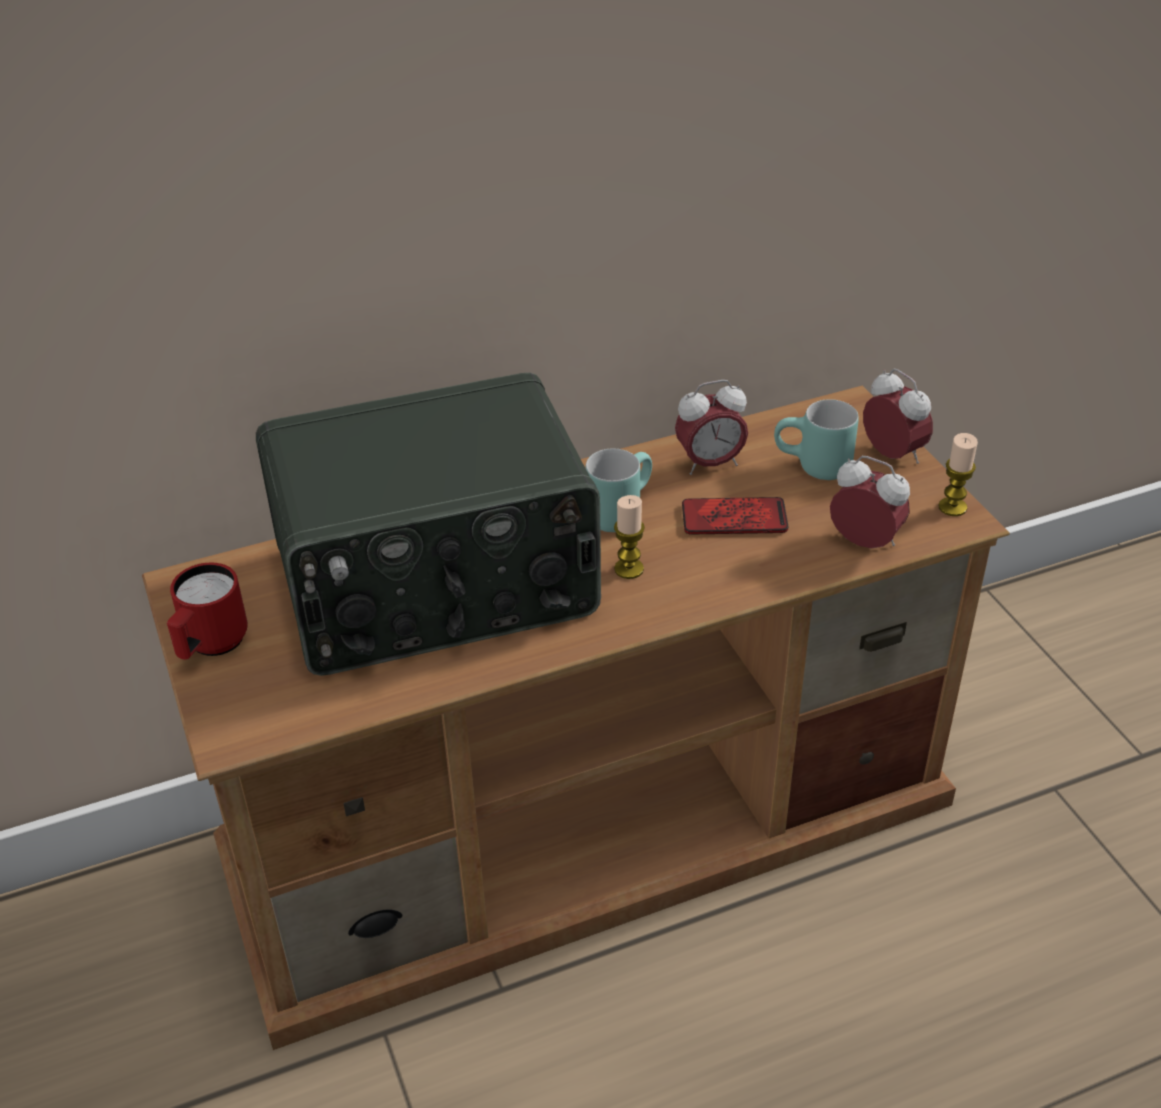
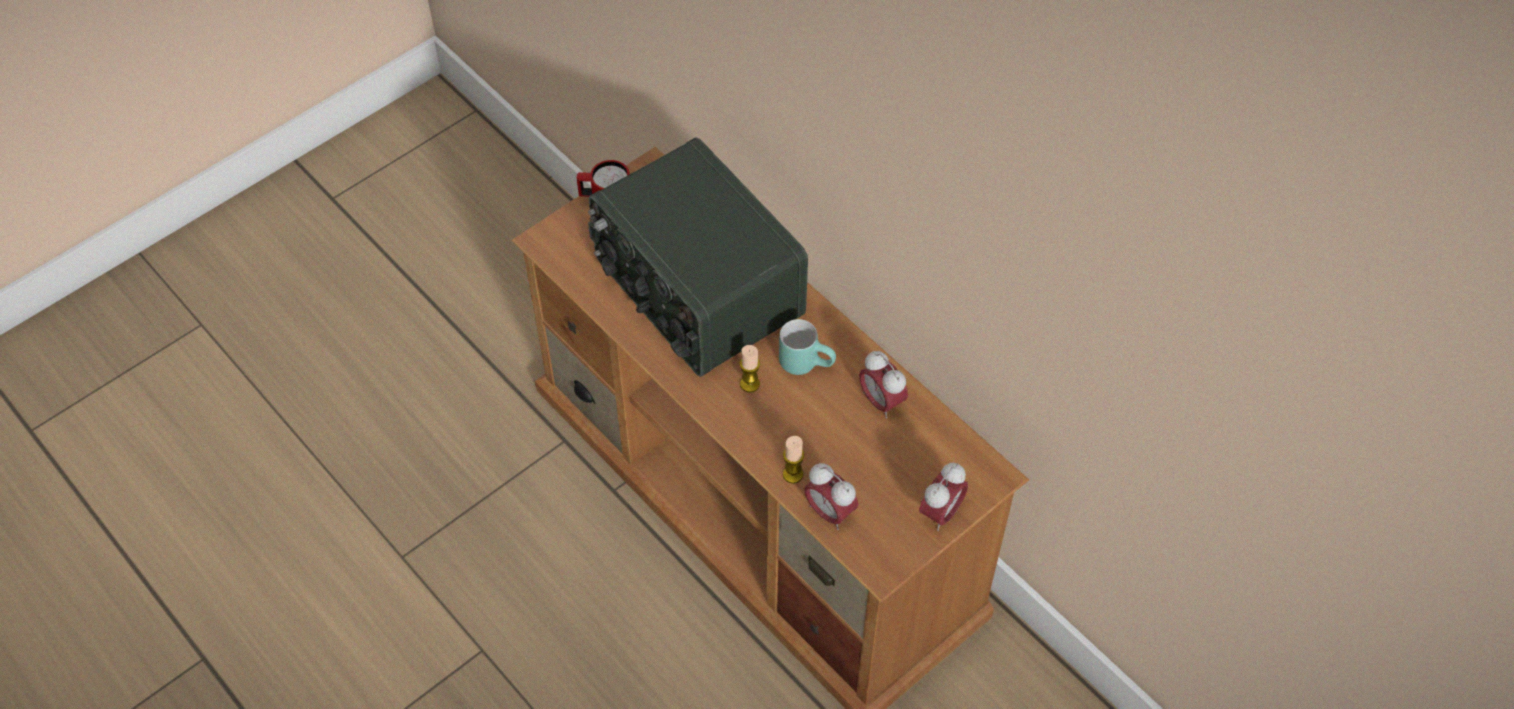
camera: 70 degrees right, 15 degrees up
phone [682,497,788,535] -> none
turquoise mug [774,399,859,480] -> none
alarm clock [830,456,910,548] -> alarm clock turned 120 degrees clockwise [804,463,858,530]
candle [938,433,978,516] -> candle moved to [783,436,804,484]

